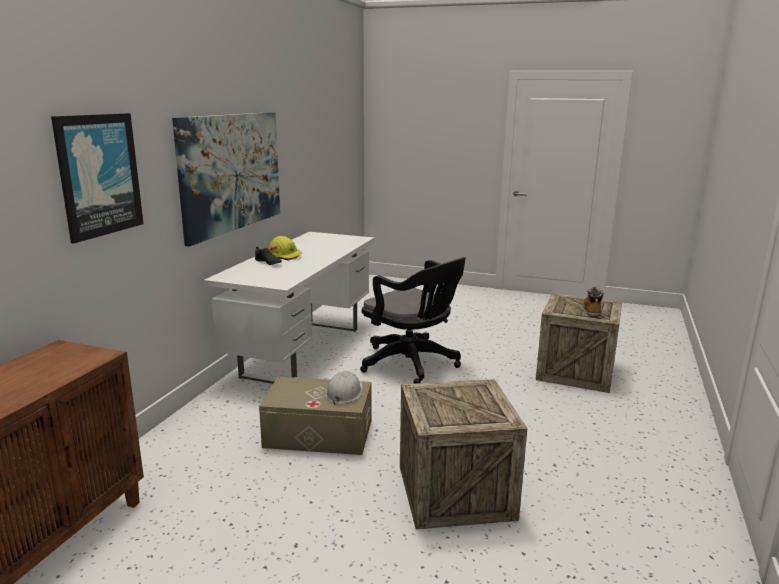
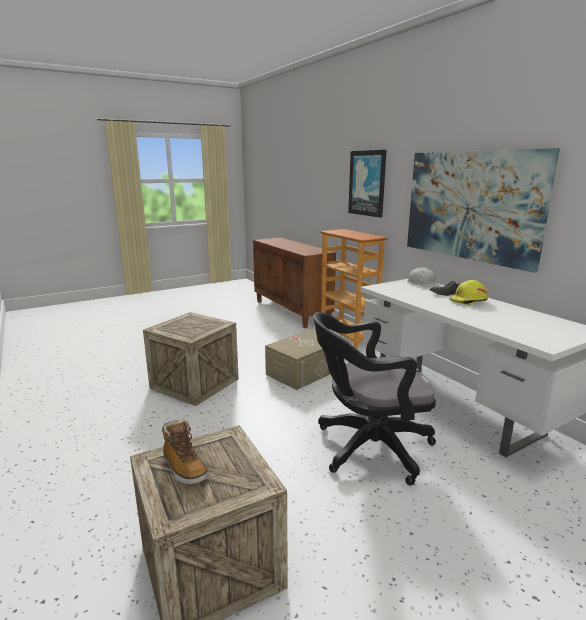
camera: 130 degrees right, 0 degrees up
white hard hat [326,371,363,404] -> white hard hat moved to [407,267,442,288]
none -> bookcase [320,229,388,349]

